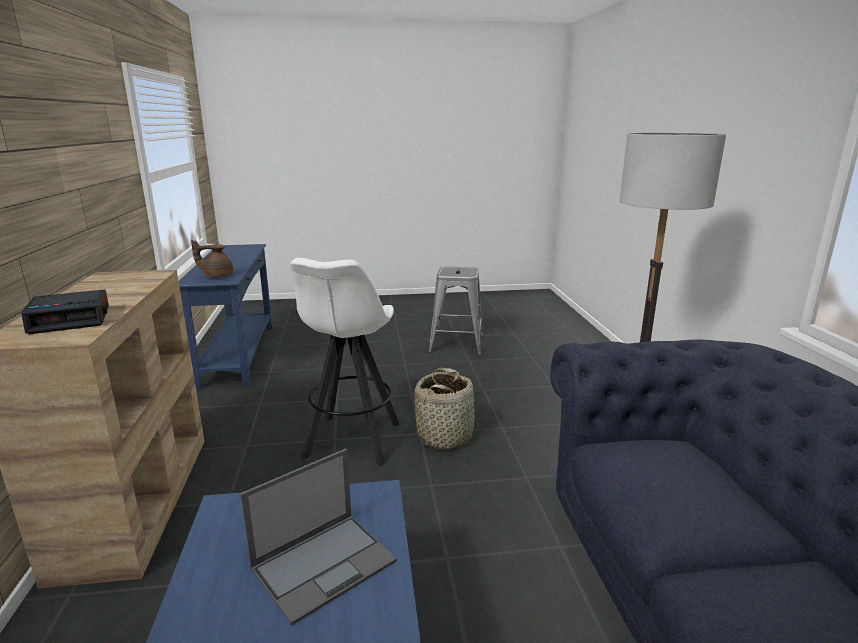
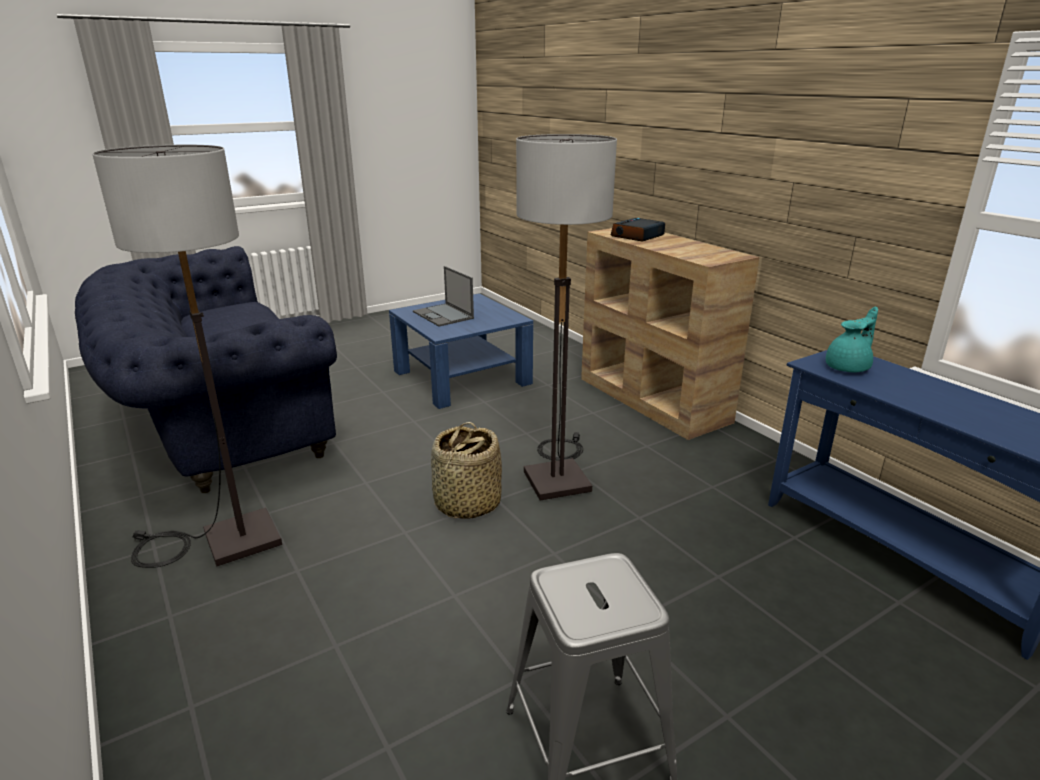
camera: 155 degrees right, 5 degrees up
brown teapot [191,240,233,278] -> turquoise teapot [826,307,878,372]
laptop [240,448,397,625] -> laptop turned 60 degrees counterclockwise [413,266,474,326]
white stool [290,258,400,465] -> floor lamp [516,134,617,500]

